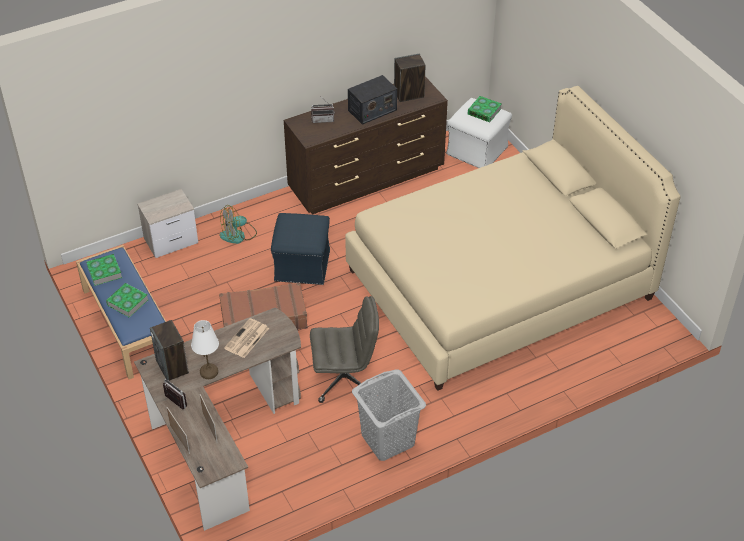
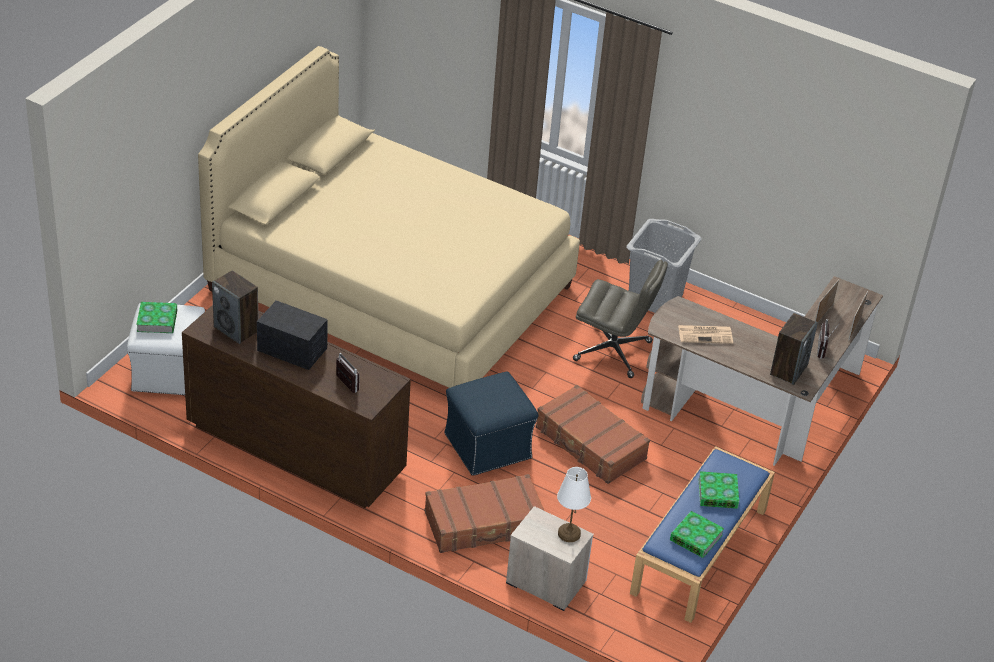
camera: 125 degrees left, 5 degrees down
white table lamp [191,320,219,379] -> white table lamp moved to [557,467,591,542]
fan [220,205,257,244] -> brown suitcase [424,474,544,553]
grey office chair [310,296,379,403] -> grey office chair turned 150 degrees clockwise [573,260,668,378]

